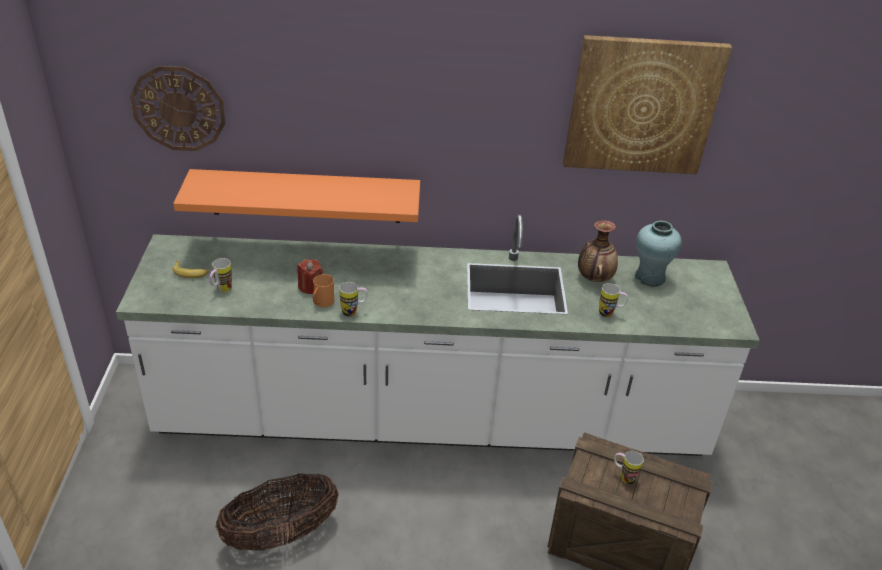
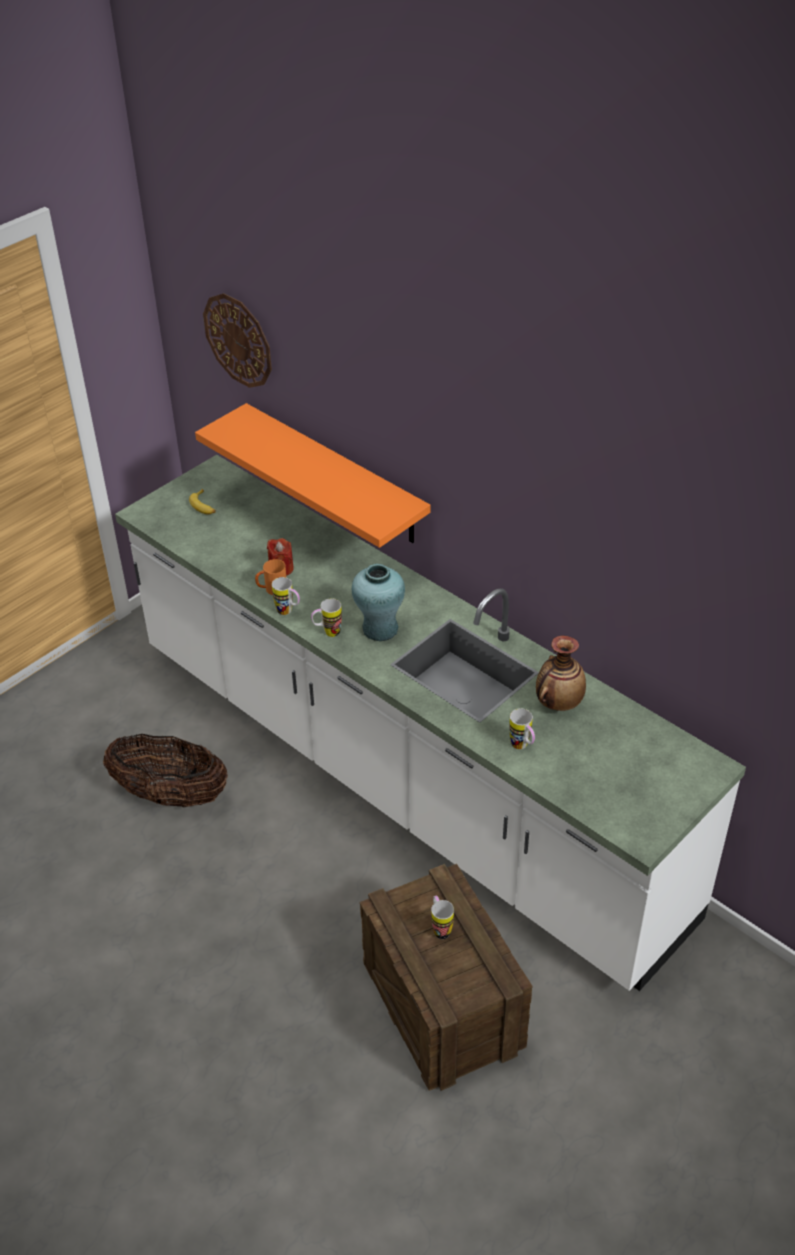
camera: 45 degrees right, 5 degrees up
mug [209,258,232,292] -> mug moved to [311,598,342,637]
picture [563,35,732,174] -> none
turquoise vase [635,221,682,287] -> turquoise vase moved to [352,564,405,641]

